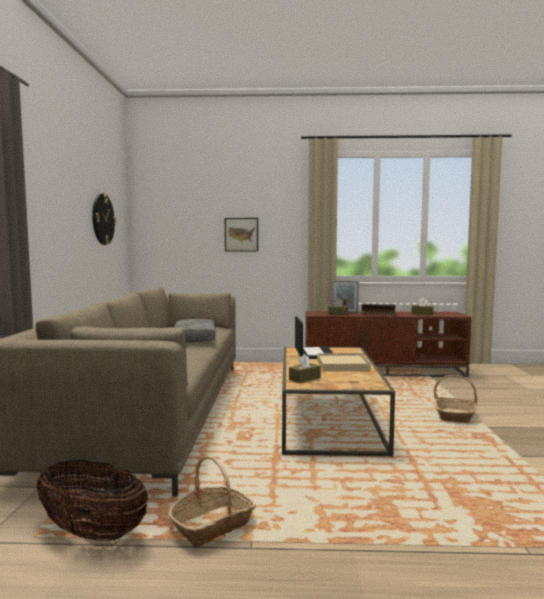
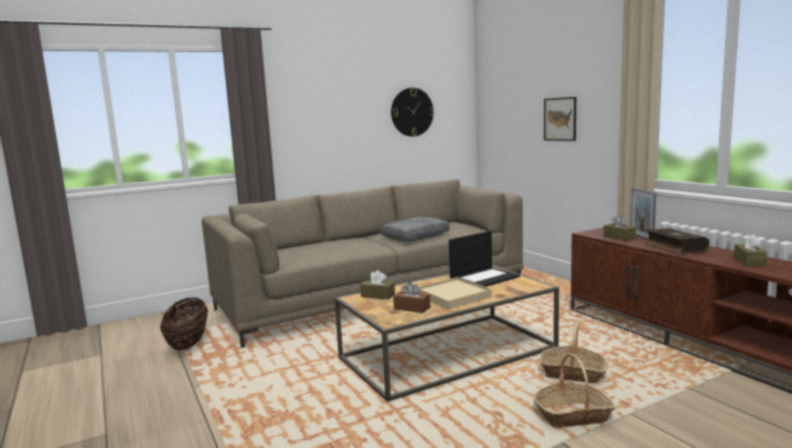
camera: 60 degrees right, 5 degrees up
basket [168,455,256,547] -> basket moved to [540,320,608,383]
none -> brown tissue box [393,282,430,313]

